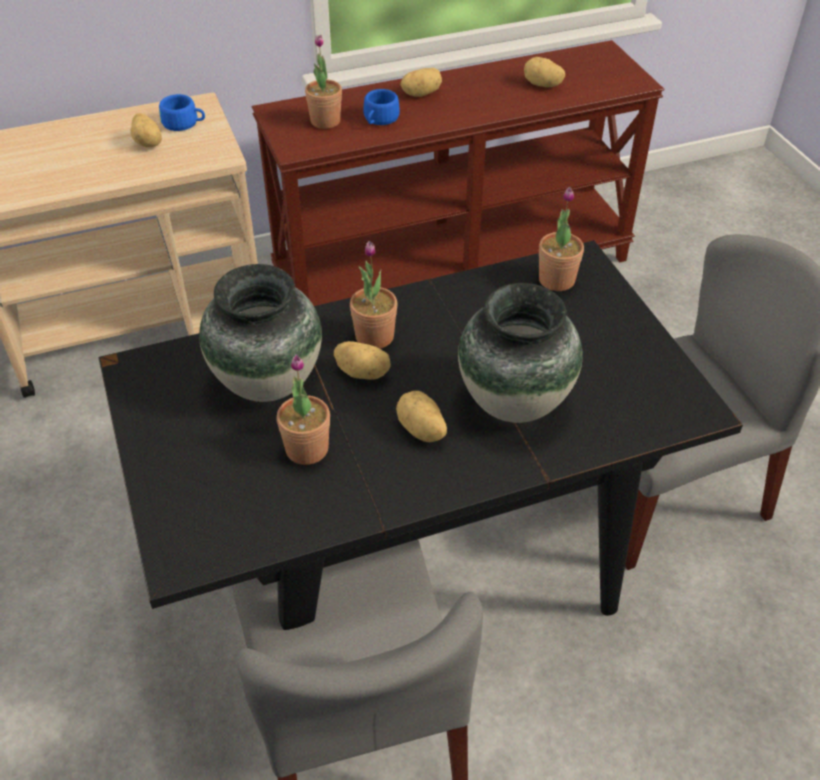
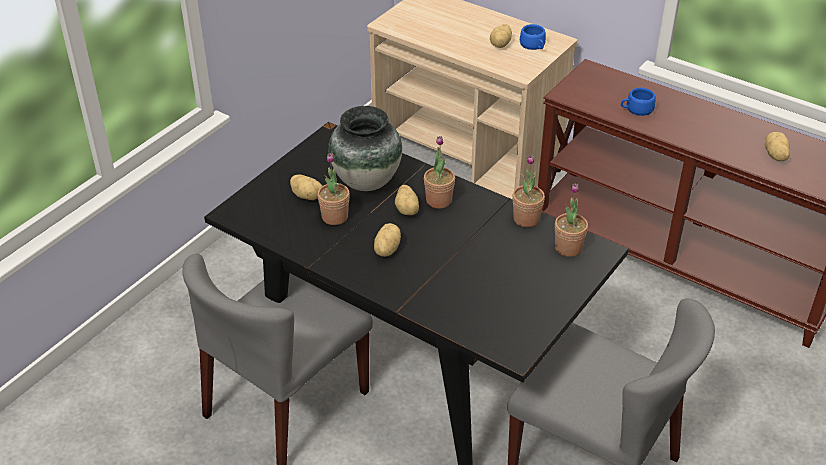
camera: 55 degrees right, 5 degrees down
potted plant [305,35,342,129] -> potted plant moved to [512,155,545,227]
potato [401,68,442,97] -> potato moved to [290,175,323,200]
vase [458,283,583,423] -> none

